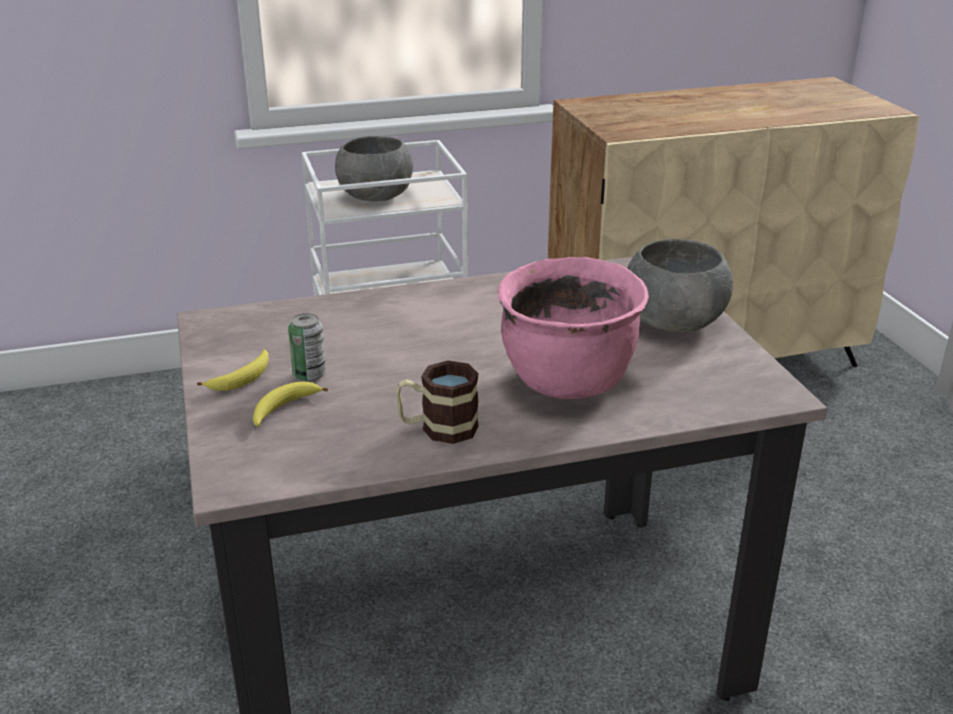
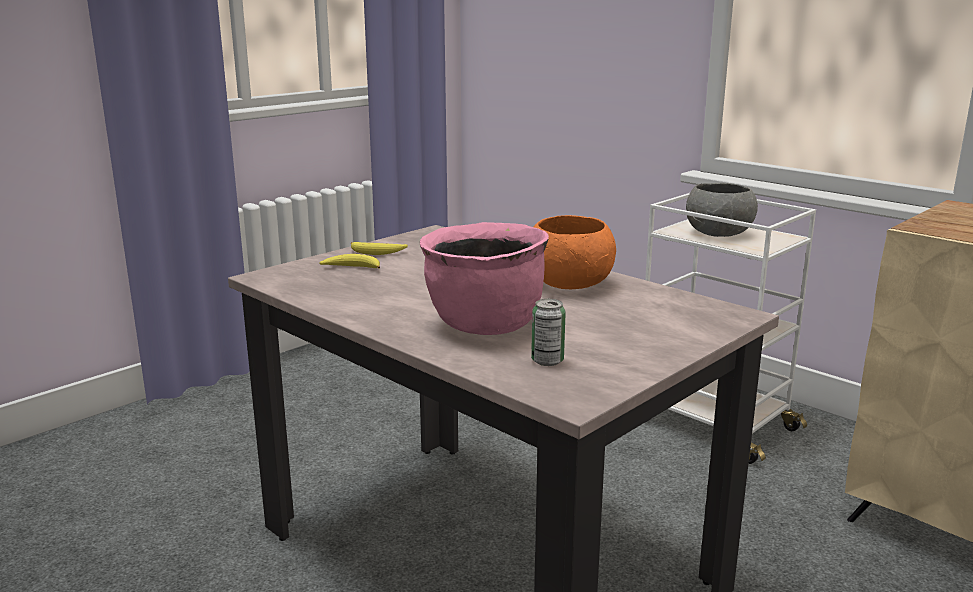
camera: 60 degrees right, 10 degrees down
can [288,313,326,382] -> can moved to [531,299,566,366]
mug [396,361,479,444] -> none
grey bowl [627,239,733,332] -> none
none -> orange bowl [533,215,616,289]

